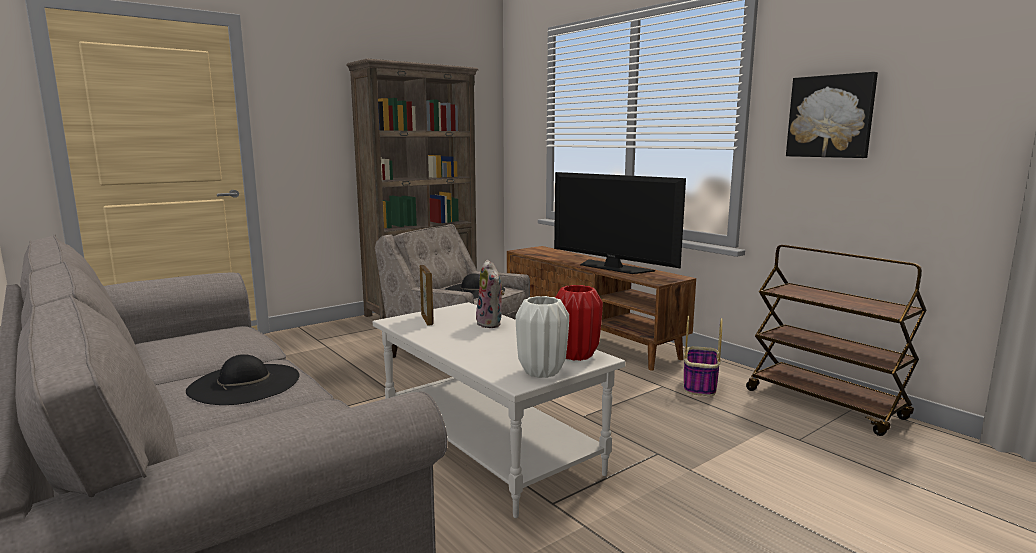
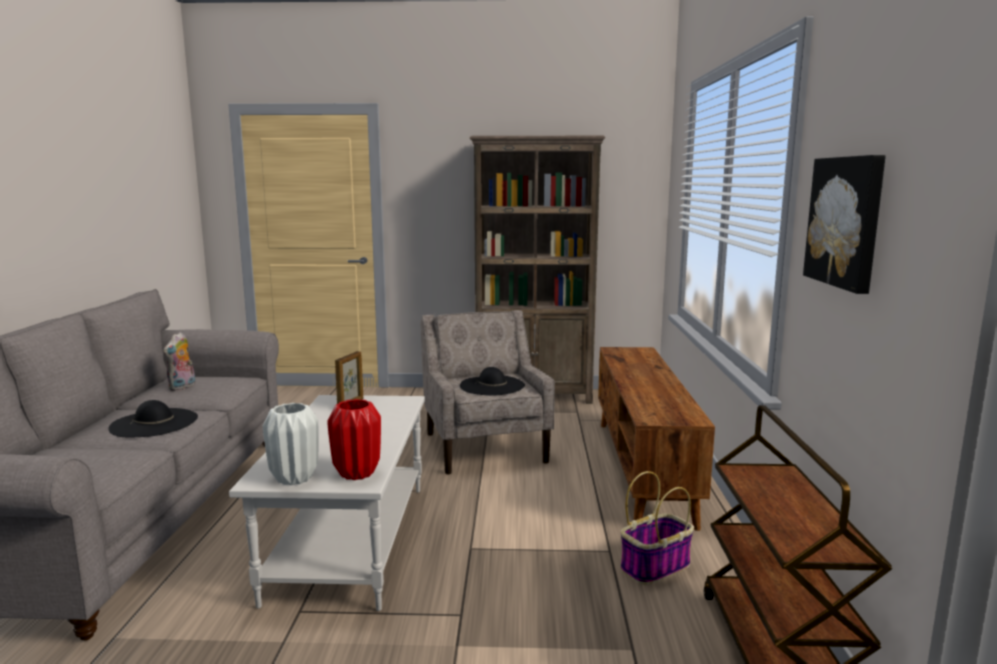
camera: 40 degrees right, 0 degrees up
plush toy [476,260,505,328] -> plush toy moved to [163,332,195,391]
television [554,172,686,274] -> none

